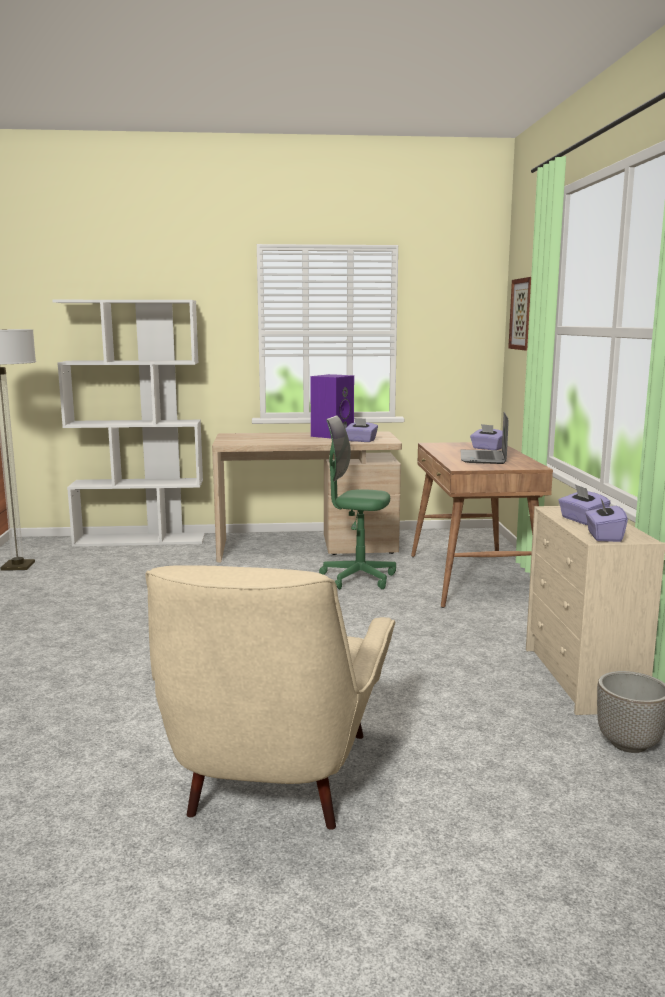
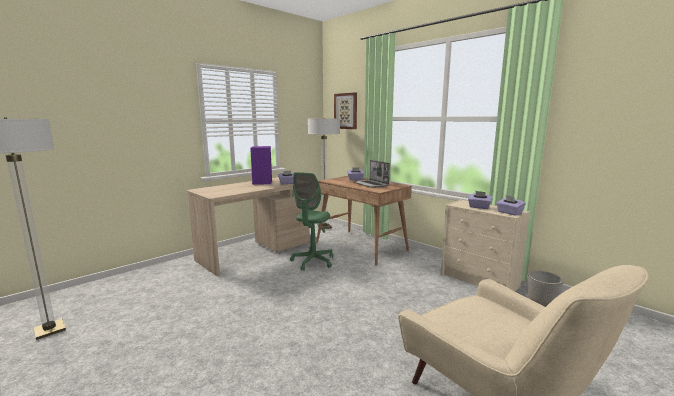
camera: 40 degrees left, 0 degrees up
white bookcase [52,300,205,547] -> none
green office chair [319,416,396,589] -> green office chair turned 45 degrees counterclockwise [290,172,333,271]
none -> floor lamp [308,118,340,229]

